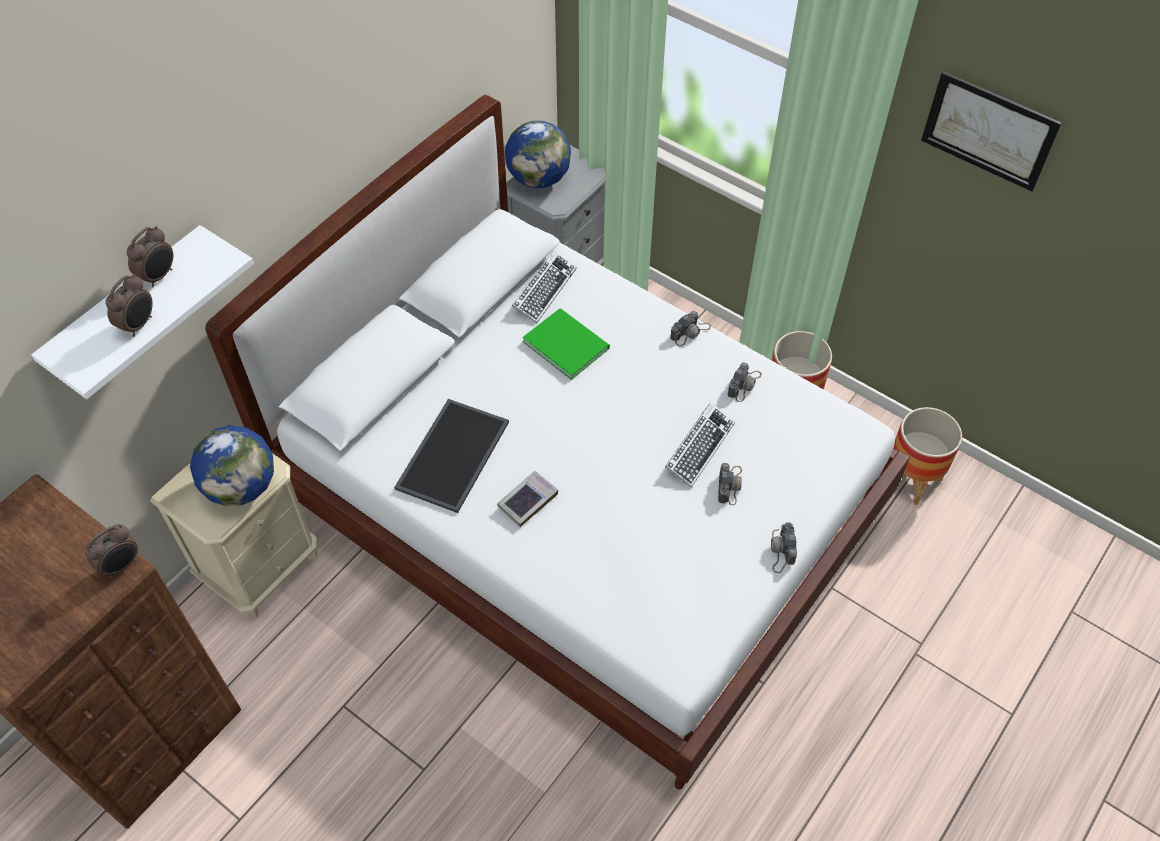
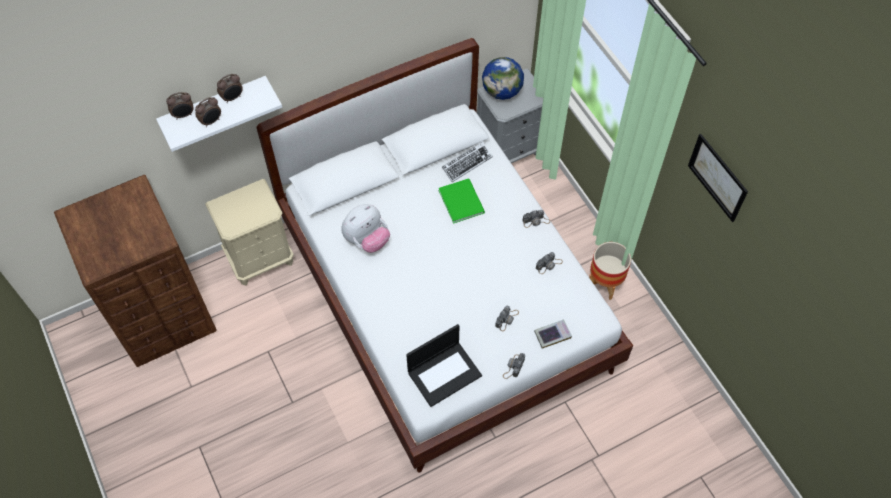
camera: 25 degrees right, 5 degrees up
alarm clock [85,524,138,579] -> alarm clock moved to [166,92,194,120]
globe [190,426,274,506] -> none
tray [394,399,509,513] -> plush toy [341,204,390,253]
book [497,471,558,527] -> book moved to [534,320,572,349]
keyboard [665,402,735,487] -> none
planter [894,407,962,505] -> none
none -> laptop [406,324,482,407]

